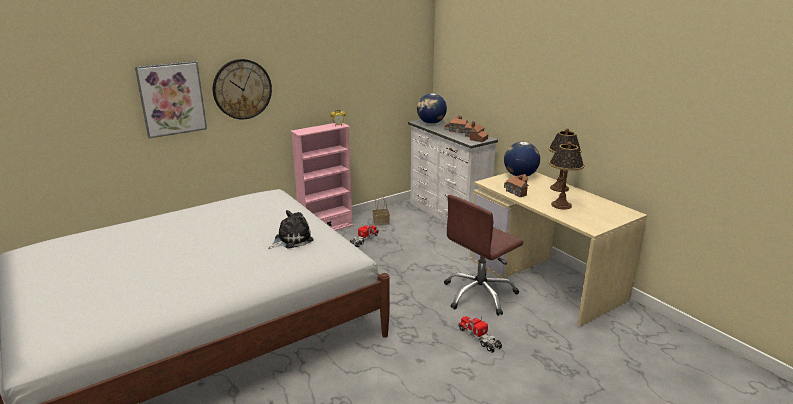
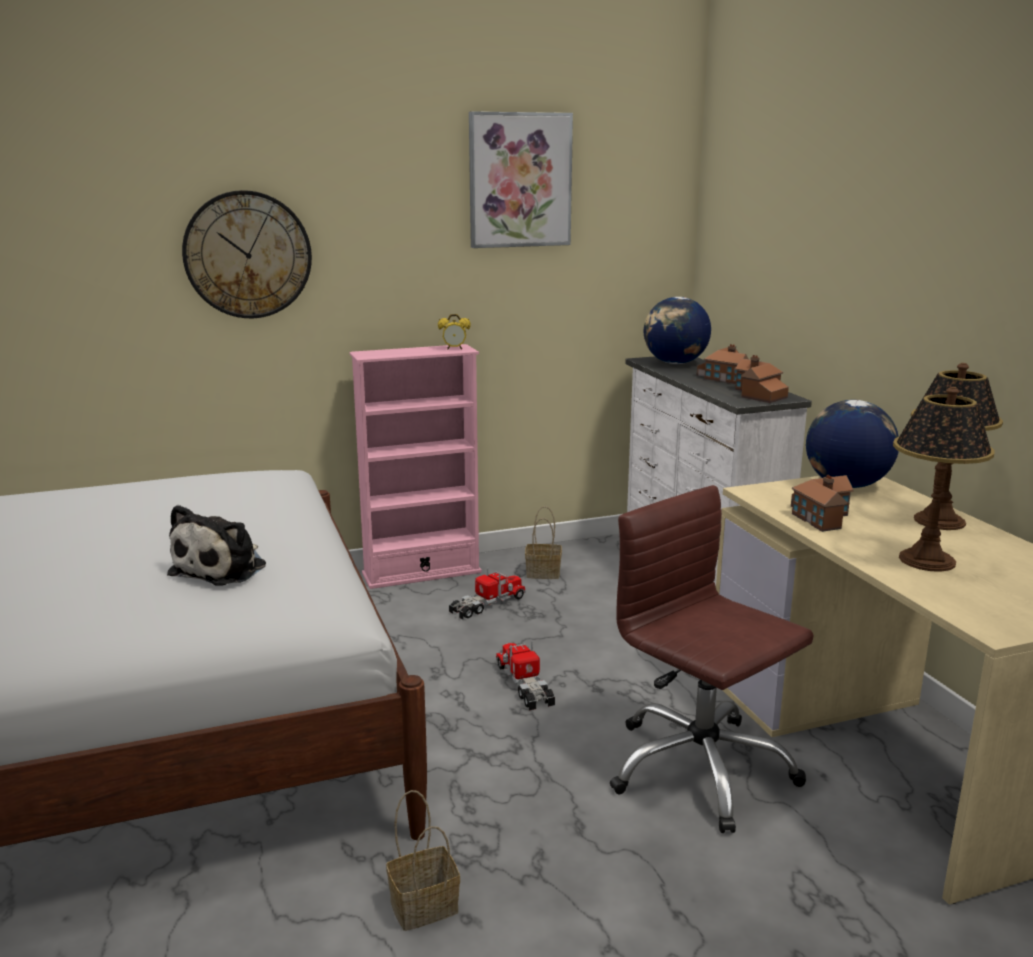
camera: 15 degrees right, 5 degrees down
picture [135,61,207,138] -> picture moved to [469,111,573,248]
plush toy [268,210,314,249] -> plush toy turned 135 degrees clockwise [167,505,266,586]
brown office chair [444,195,523,316] -> brown office chair turned 75 degrees clockwise [610,485,814,833]
toy truck [458,316,502,353] -> toy truck moved to [496,642,555,710]
none -> basket [386,790,460,931]

